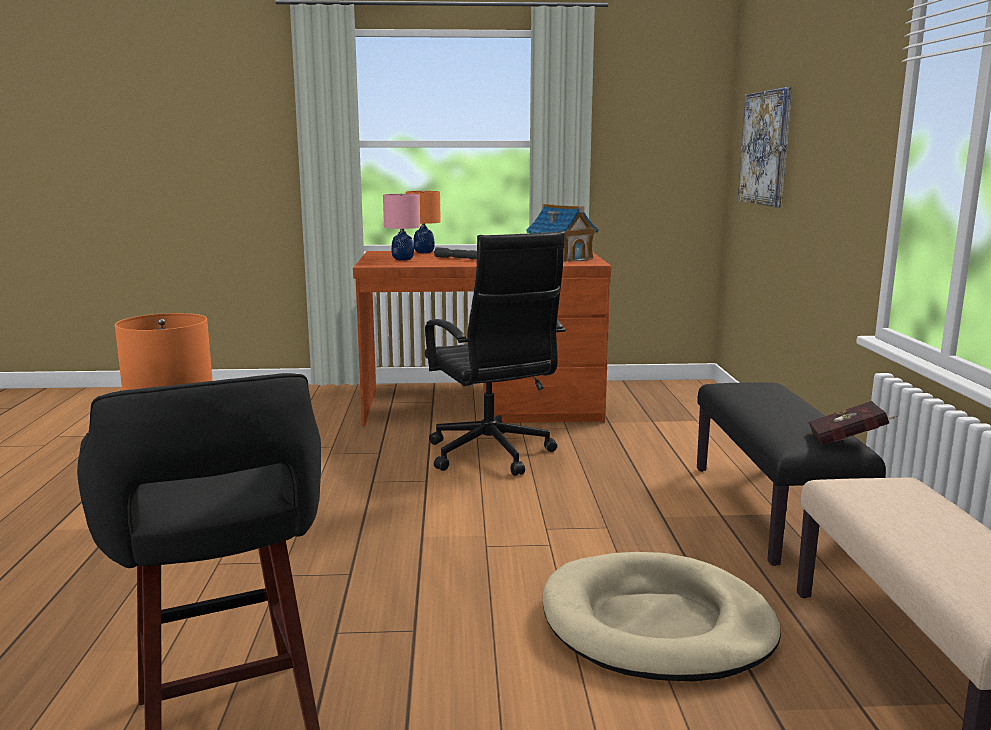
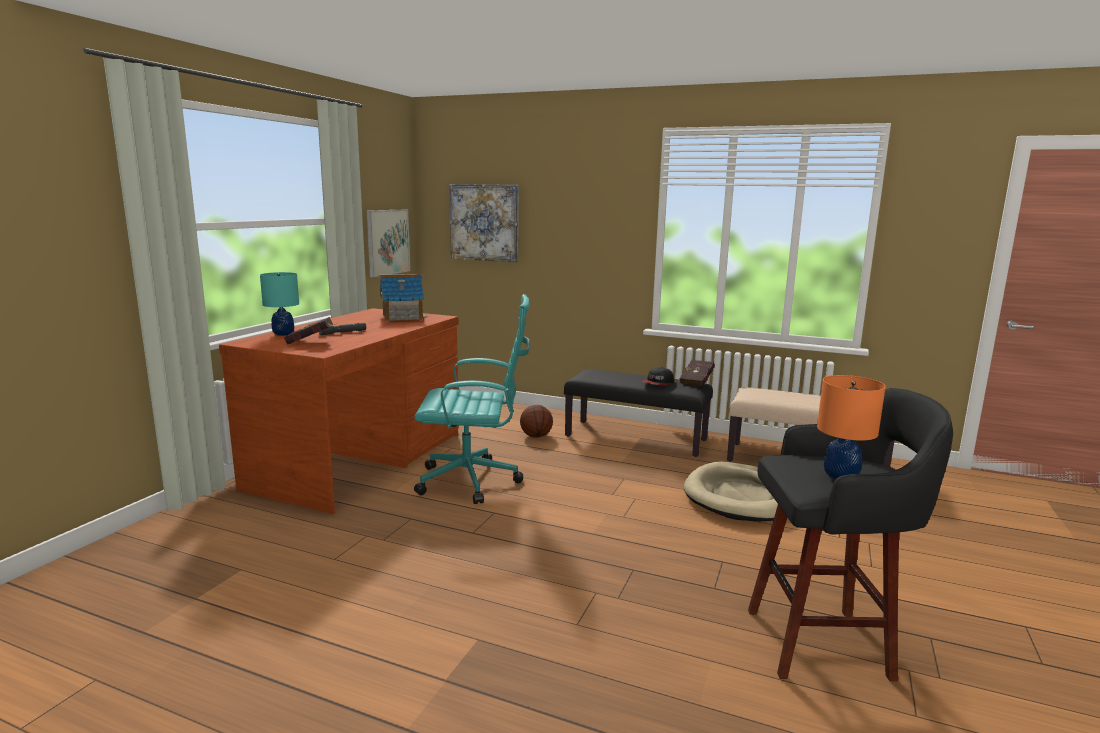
camera: 65 degrees left, 0 degrees up
pink table lamp [383,193,420,260] -> red book [284,317,333,344]
orange table lamp [406,191,441,253] -> turquoise table lamp [260,272,299,336]
black office chair [425,231,566,476] -> turquoise office chair [414,294,530,504]
none -> picture [367,210,410,277]
none -> basketball [520,405,553,438]
none -> cap [642,367,674,386]

